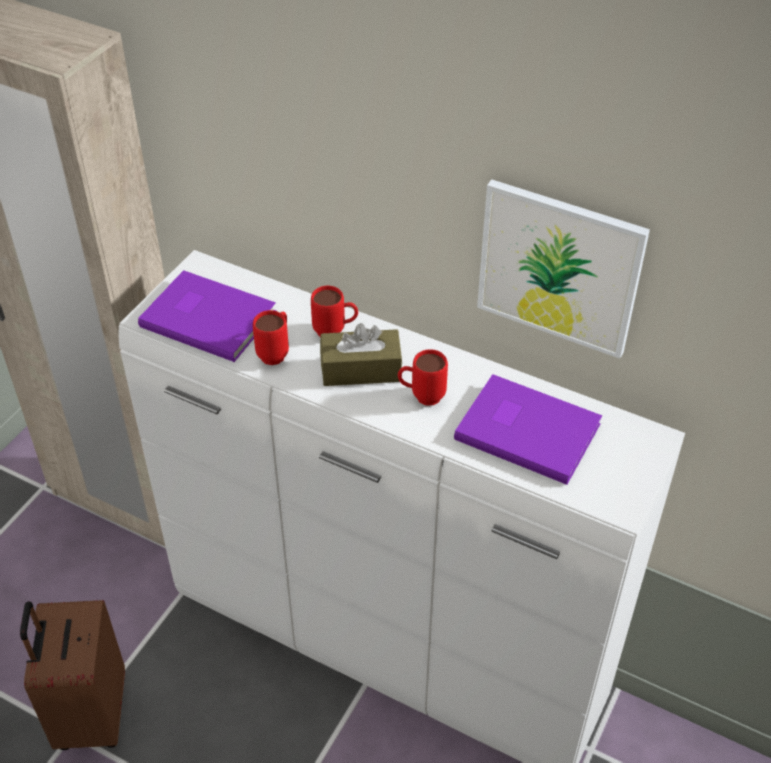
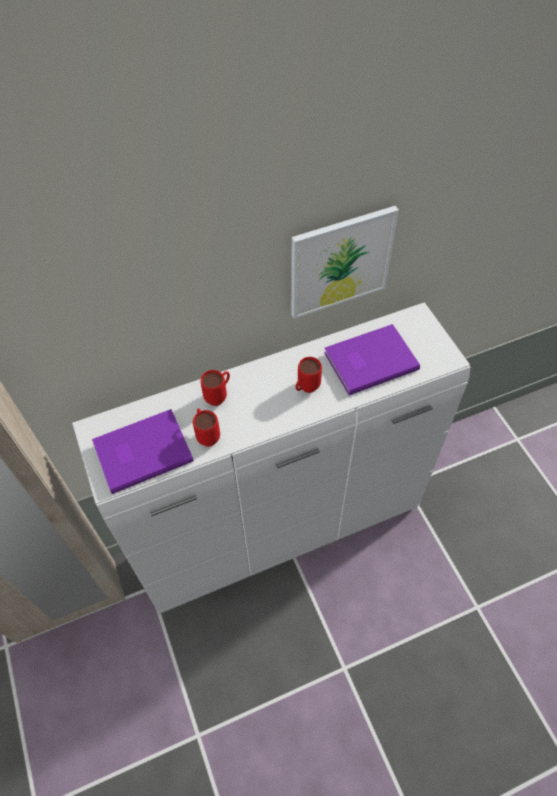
camera: 50 degrees left, 10 degrees up
brown suitcase [20,600,125,750] -> none
brown tissue box [320,323,402,386] -> none

